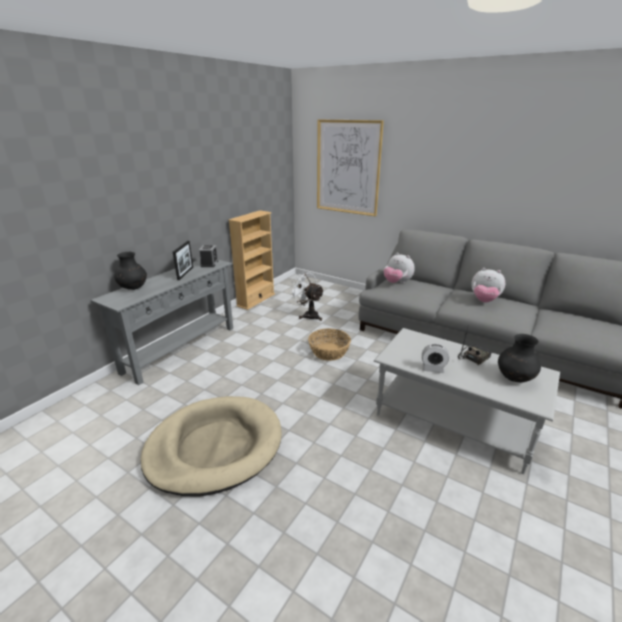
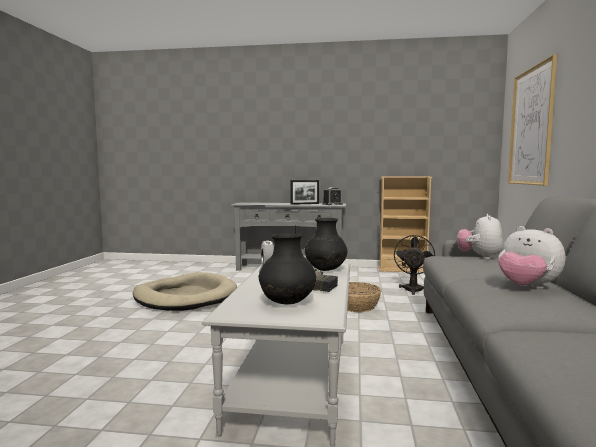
camera: 65 degrees right, 20 degrees down
black vase [114,252,147,290] -> black vase moved to [305,218,347,271]
white fan [289,271,324,321] -> black fan [394,235,435,295]
plush toy [471,268,505,303] -> plush toy turned 45 degrees counterclockwise [498,226,566,289]

